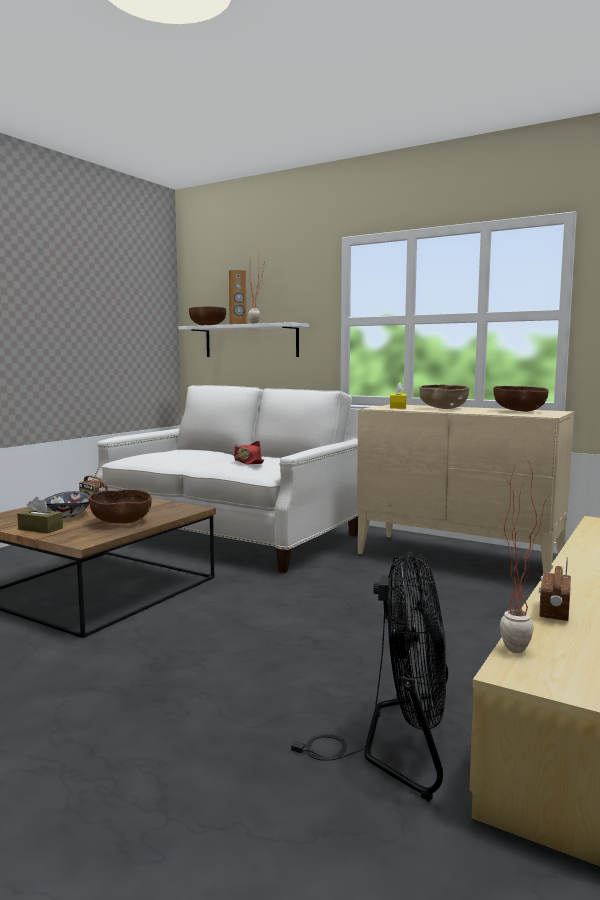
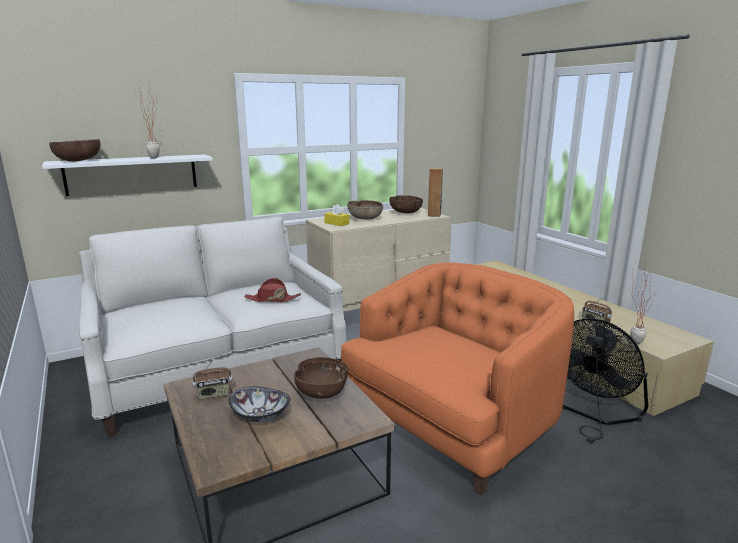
camera: 60 degrees left, 10 degrees up
brown tissue box [17,497,63,534] -> none
brown speaker [229,270,247,324] -> brown speaker moved to [428,168,443,217]
none -> orange armchair [341,262,574,495]

